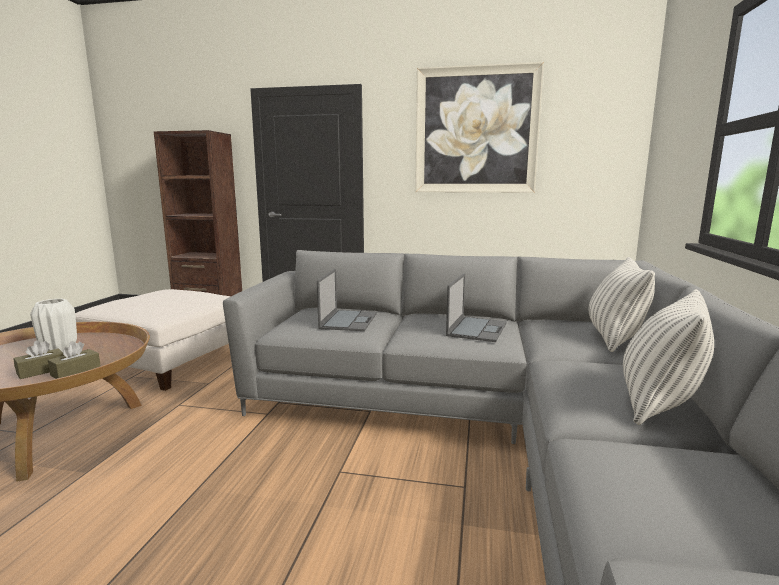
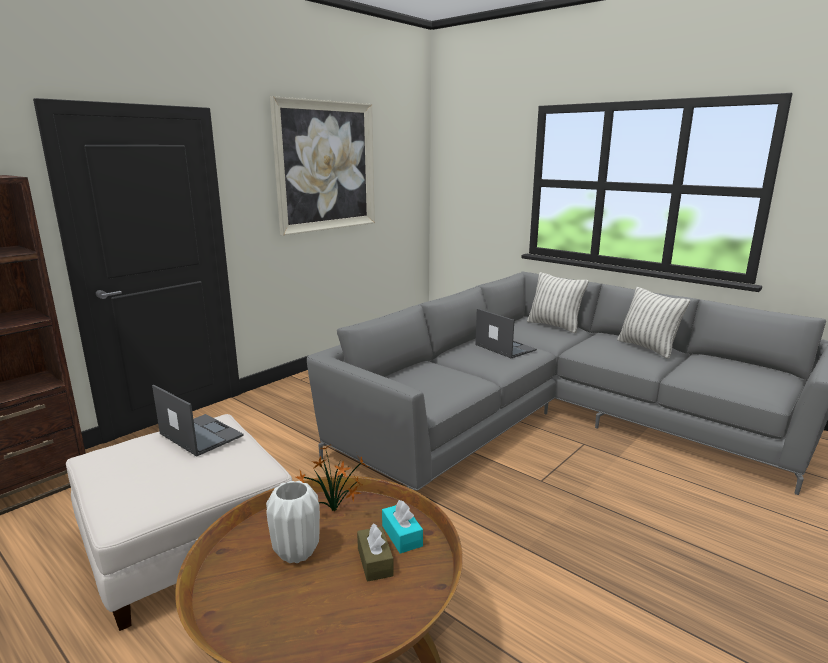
camera: 60 degrees left, 5 degrees up
brown tissue box [48,341,101,379] -> turquoise tissue box [382,500,423,554]
laptop [317,269,377,331] -> laptop moved to [152,385,244,457]
none -> potted plant [295,445,369,511]

